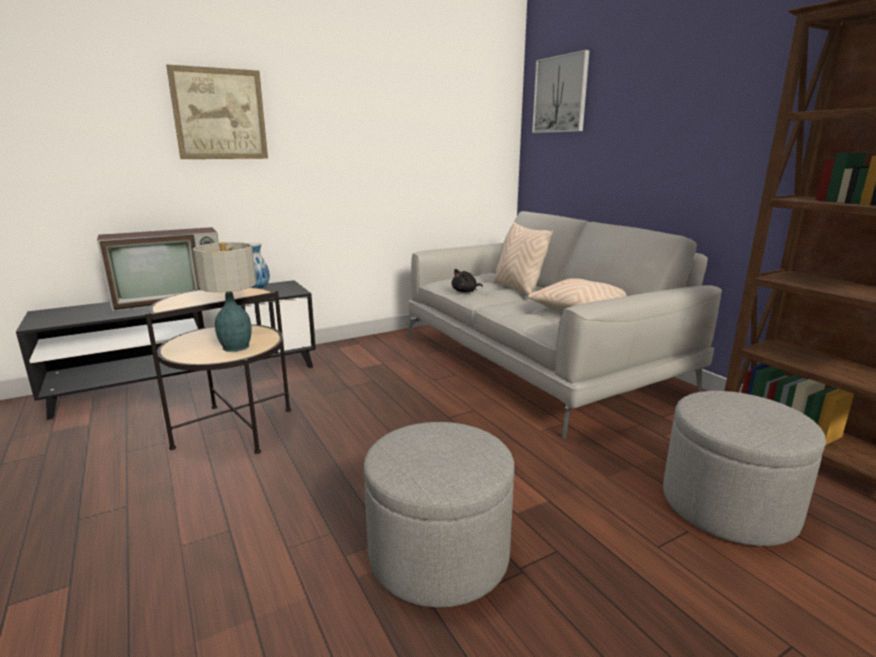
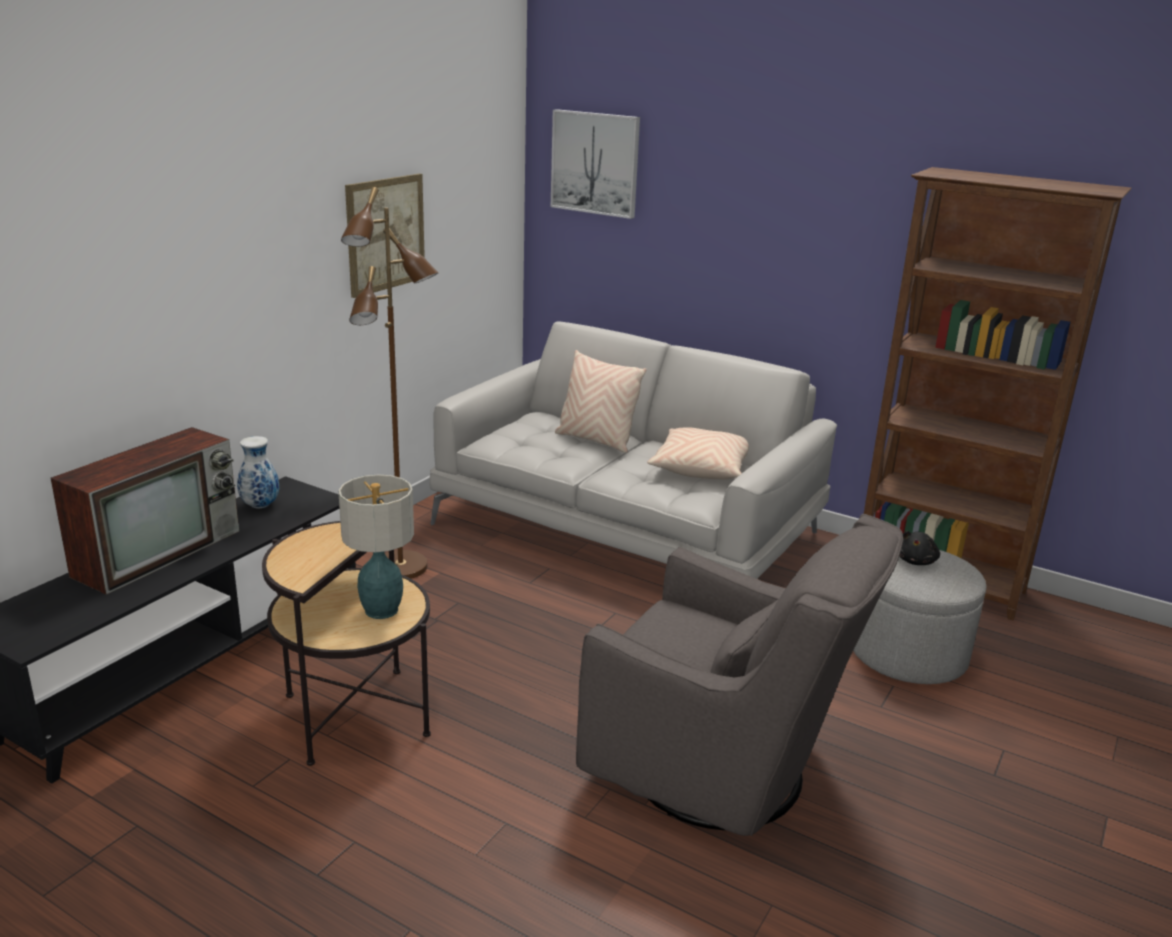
camera: 30 degrees left, 5 degrees up
picture [166,64,268,159] -> picture moved to [345,174,425,298]
grey ottoman [364,422,514,608] -> grey armchair [576,514,903,836]
black plush toy [452,269,483,293] -> black plush toy moved to [900,531,940,565]
none -> brown floor lamp [341,187,438,579]

